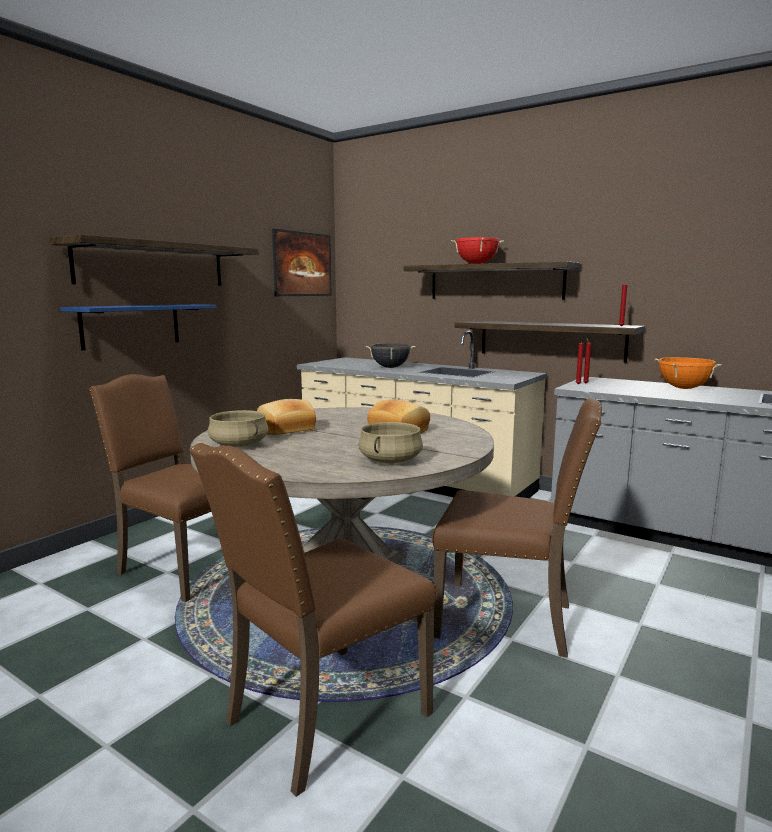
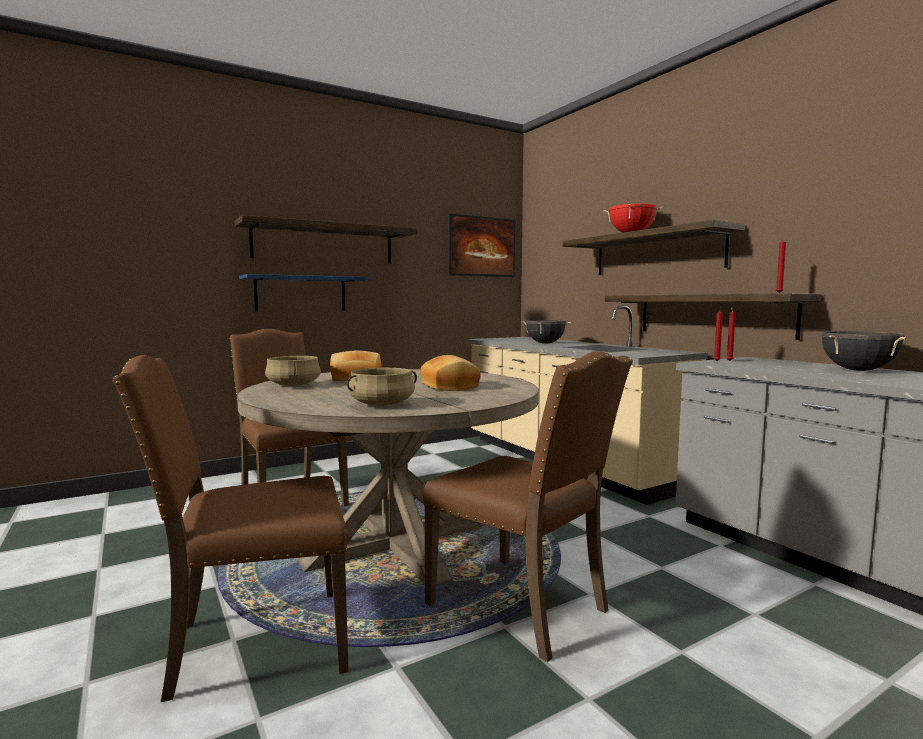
camera: 25 degrees right, 5 degrees down
orange cooking pot [655,357,722,389] -> black cooking pot [821,331,907,371]

